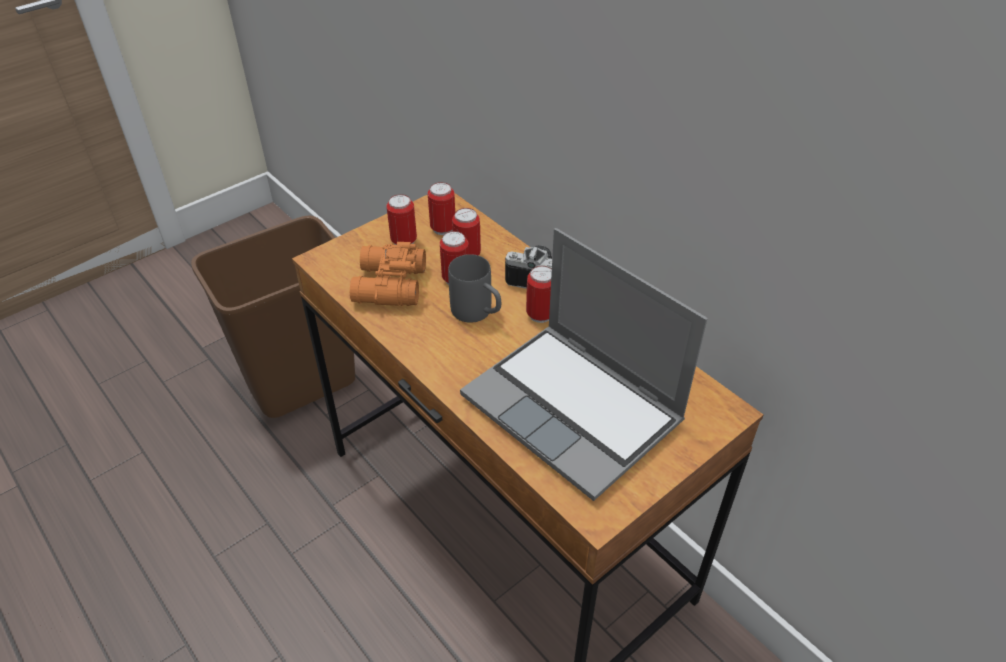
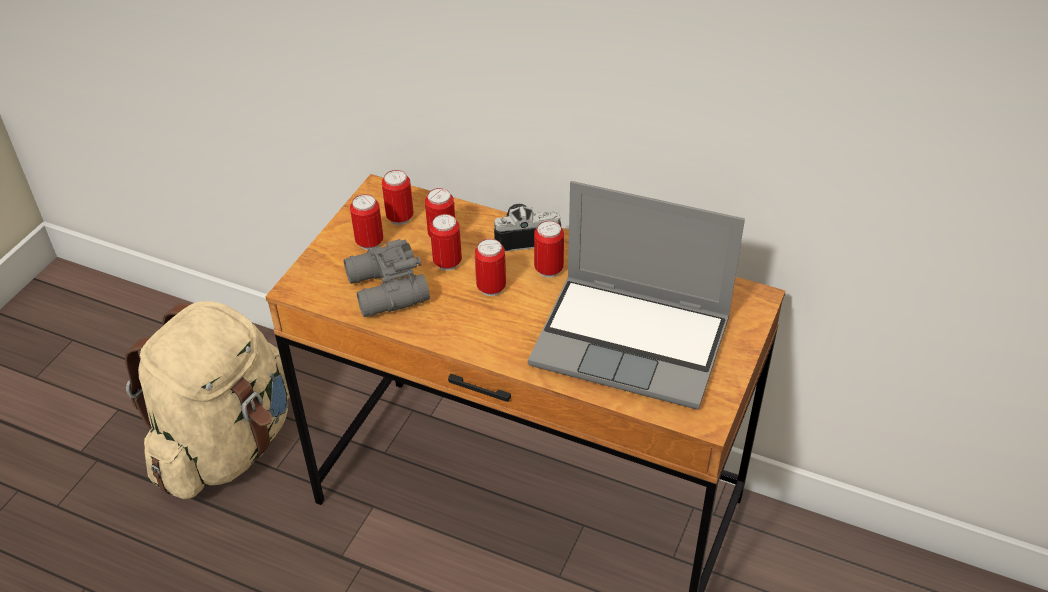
camera: 25 degrees left, 0 degrees up
brown trash can [191,216,355,418] -> beige backpack [125,301,290,499]
orange binoculars [350,242,426,306] -> grey binoculars [344,239,430,317]
grey mug [448,254,501,323] -> can [475,239,506,296]

